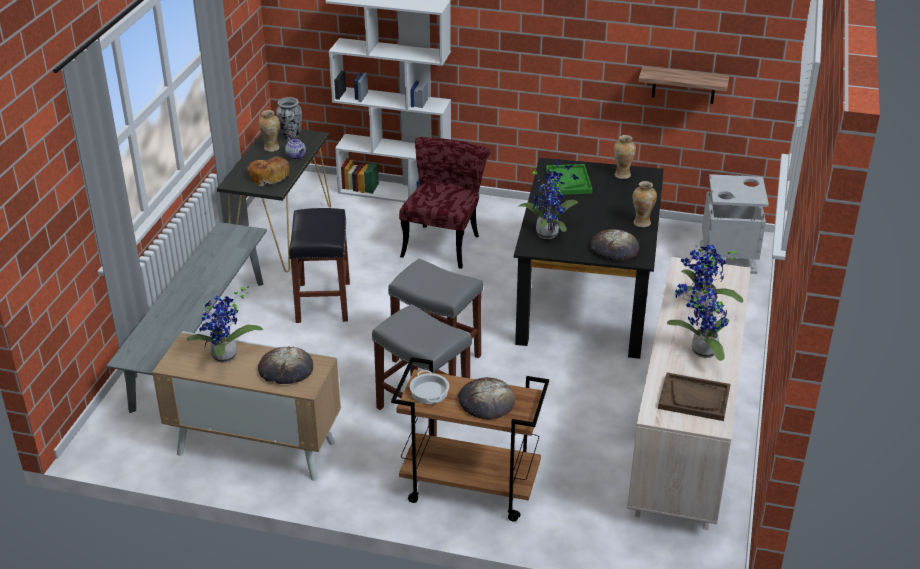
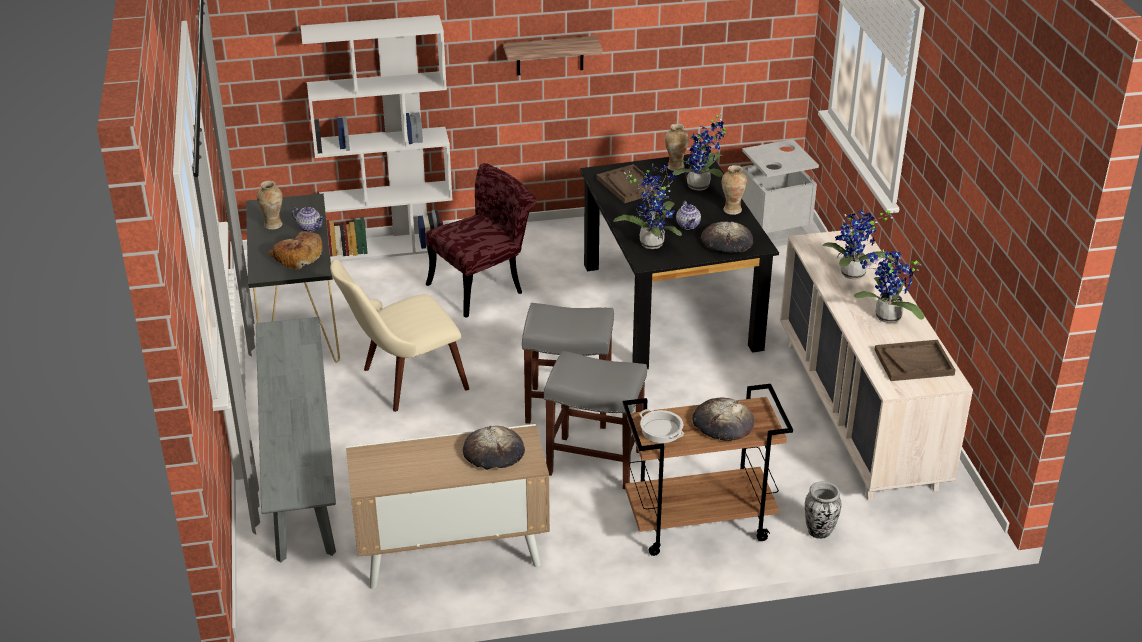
camera: 25 degrees left, 0 degrees up
potted plant [187,286,263,363] -> potted plant moved to [672,113,726,191]
vase [276,97,302,140] -> vase moved to [805,481,842,539]
black stool [289,208,350,323] -> beige chair [330,259,469,412]
red chair [399,137,491,269] -> red chair turned 60 degrees clockwise [425,163,537,318]
green tray [546,164,593,195] -> brown tray [597,164,662,203]
shelf [638,66,730,104] -> shelf moved to [503,36,603,75]
none -> teapot [676,201,701,230]

